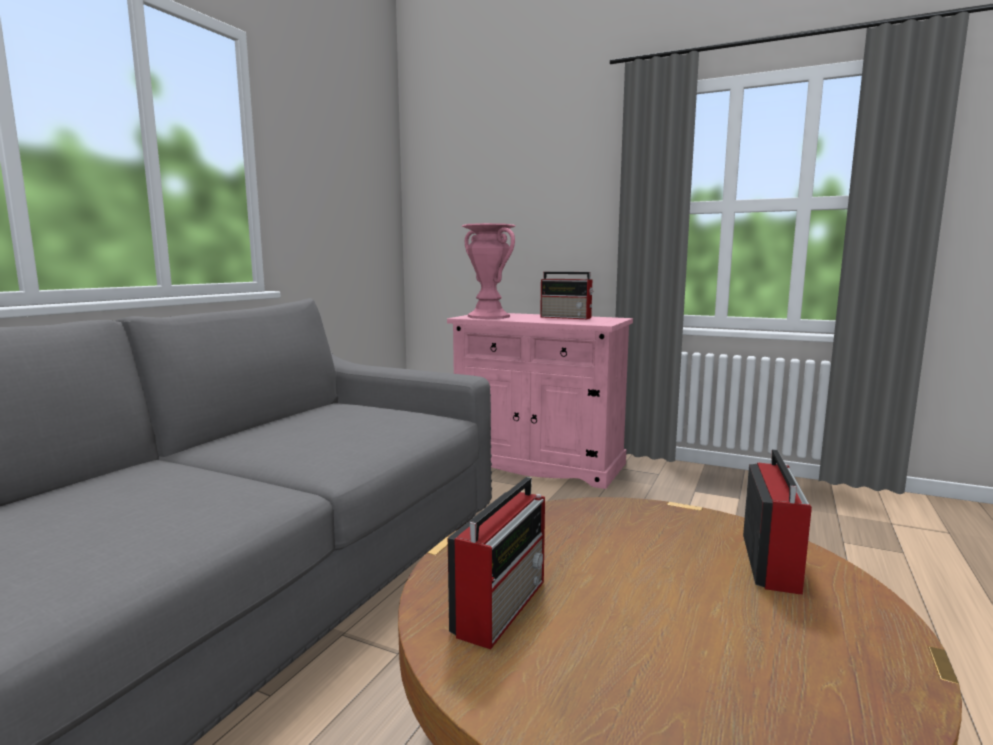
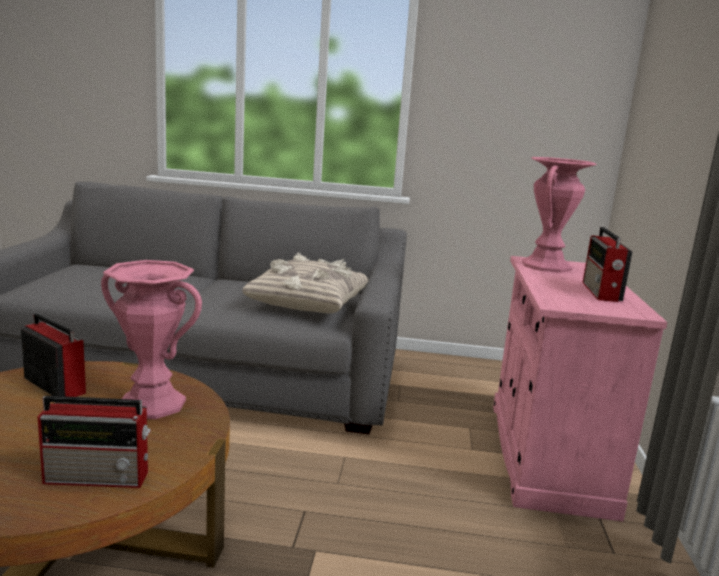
camera: 70 degrees right, 5 degrees up
radio [448,477,545,649] -> radio turned 150 degrees counterclockwise [21,313,86,397]
none -> pink vase [101,260,202,419]
none -> beige pillow [243,252,368,313]

